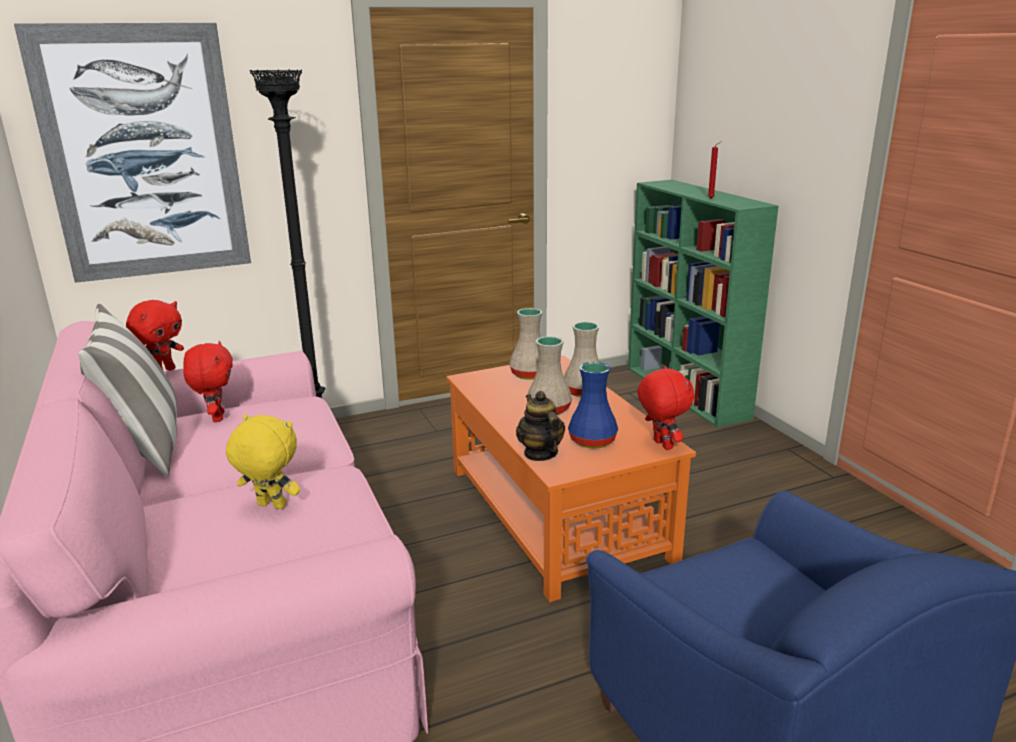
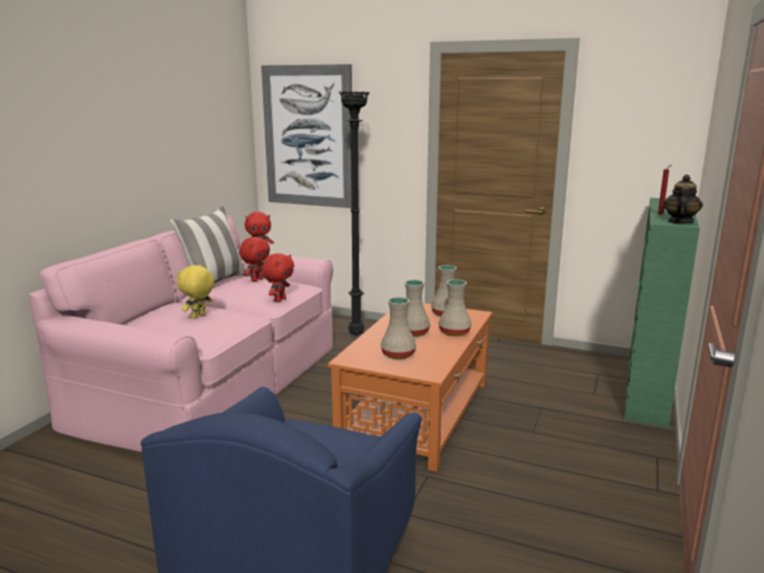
camera: 45 degrees right, 5 degrees down
yellow plush toy [226,414,300,509] -> yellow plush toy turned 120 degrees counterclockwise [177,264,215,319]
teapot [516,391,565,461] -> teapot moved to [663,174,703,223]
blue vase [568,362,618,448] -> beige vase [381,297,416,359]
red plush toy [637,365,694,450] -> red plush toy moved to [262,253,294,302]

